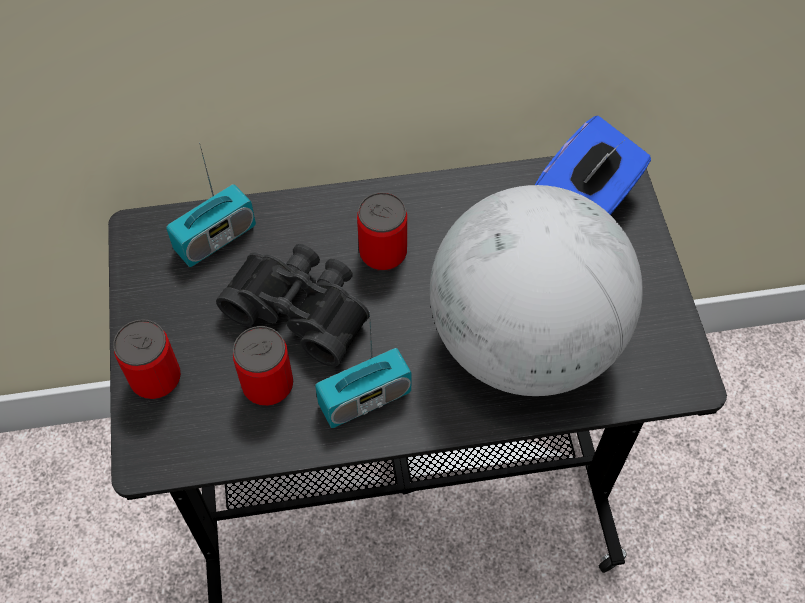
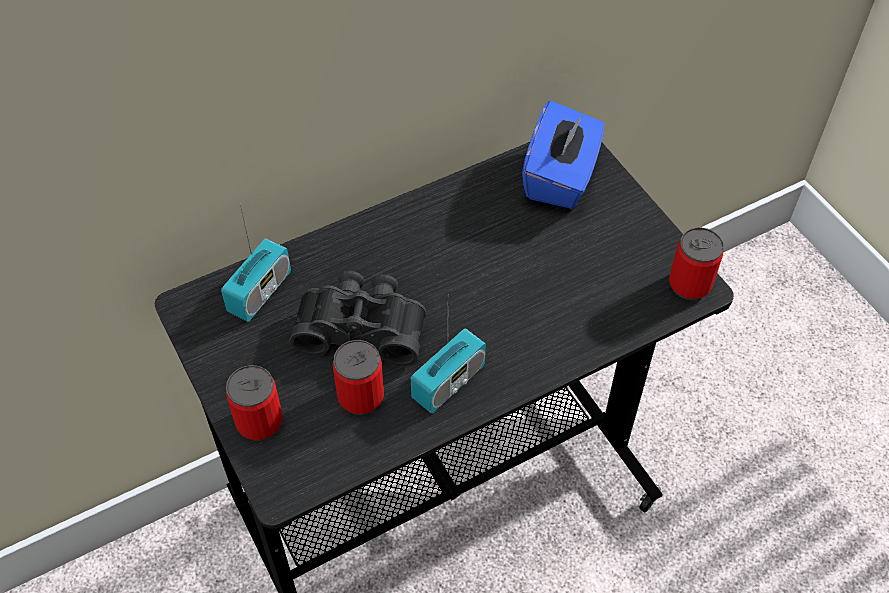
camera: 20 degrees left, 5 degrees down
can [357,192,407,271] -> can moved to [669,228,724,300]
globe [430,185,643,396] -> none

